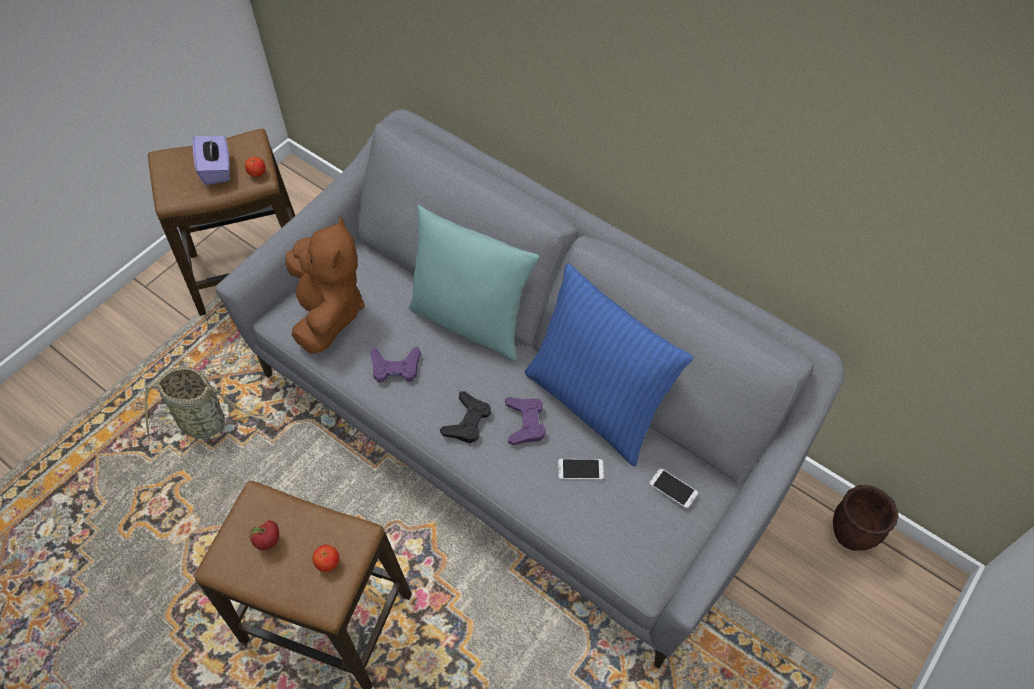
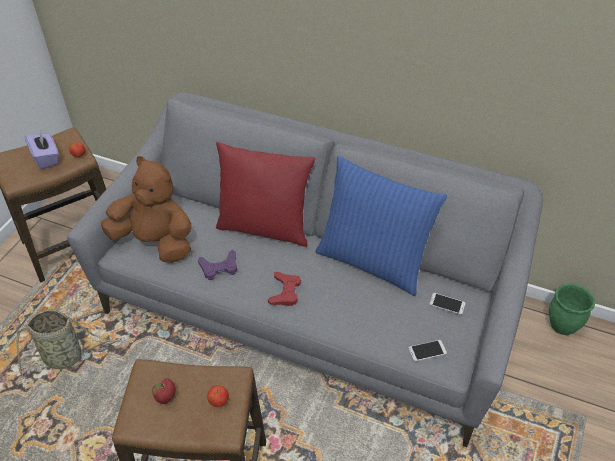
camera: 15 degrees left, 10 degrees down
brown plush toy [286,216,365,354] -> brown plush toy turned 45 degrees counterclockwise [101,156,191,263]
turquoise pillow [408,205,540,362] -> red pillow [216,142,315,247]
black game controller [440,391,491,443] -> red game controller [268,272,301,306]
purple game controller [505,397,546,445] -> none
phone [558,459,604,480] -> phone moved to [408,340,447,362]
brown planter [833,485,899,551] -> green planter [549,283,595,335]

